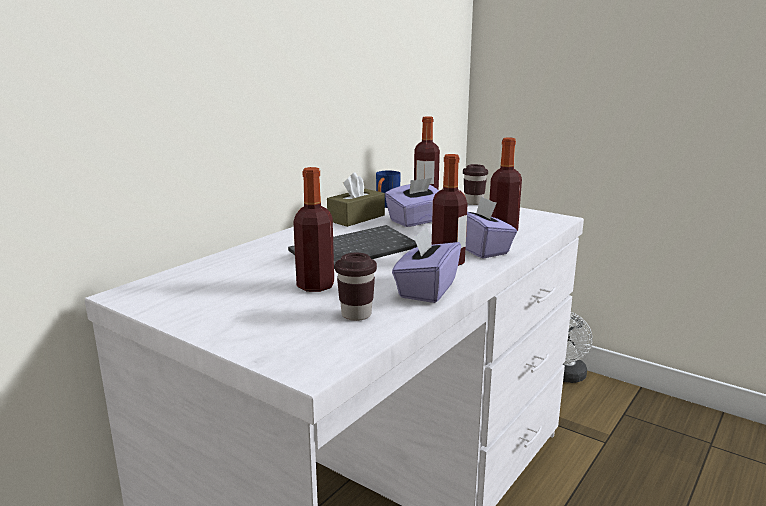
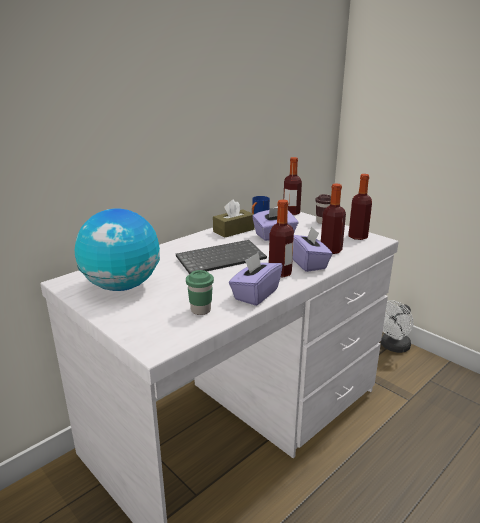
camera: 10 degrees right, 5 degrees up
bottle [293,167,334,292] -> bottle moved to [348,174,372,240]
brown cup [335,253,377,321] -> green cup [186,270,214,315]
none -> globe [75,208,160,291]

